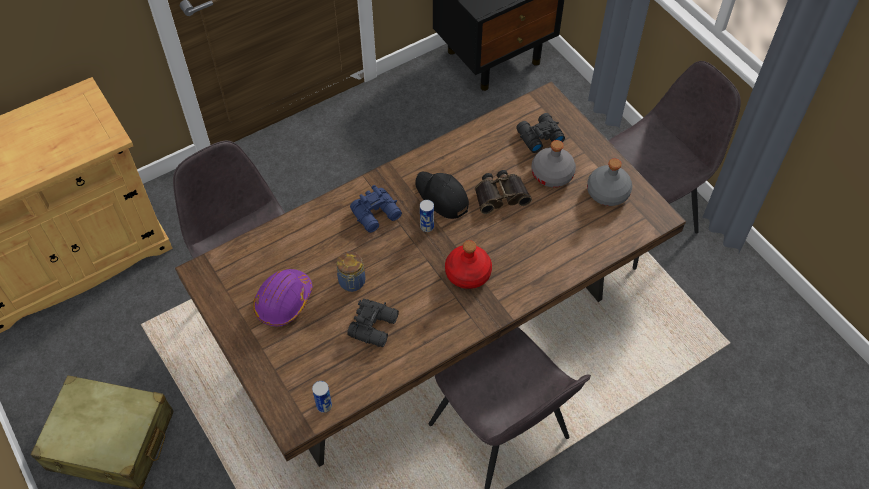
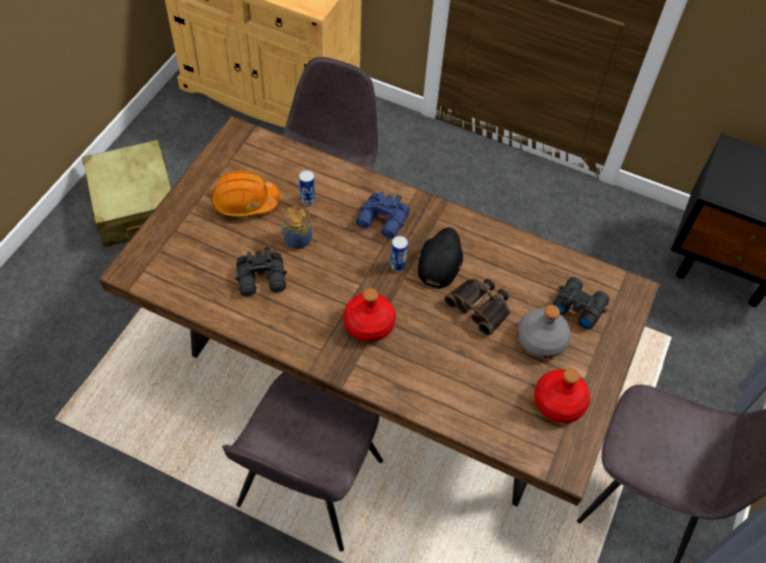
camera: 55 degrees right, 0 degrees up
purple hard hat [253,269,312,326] -> orange hard hat [211,171,280,217]
can [312,381,332,413] -> can moved to [299,170,315,206]
grey bottle [587,159,632,206] -> red bottle [534,368,590,423]

